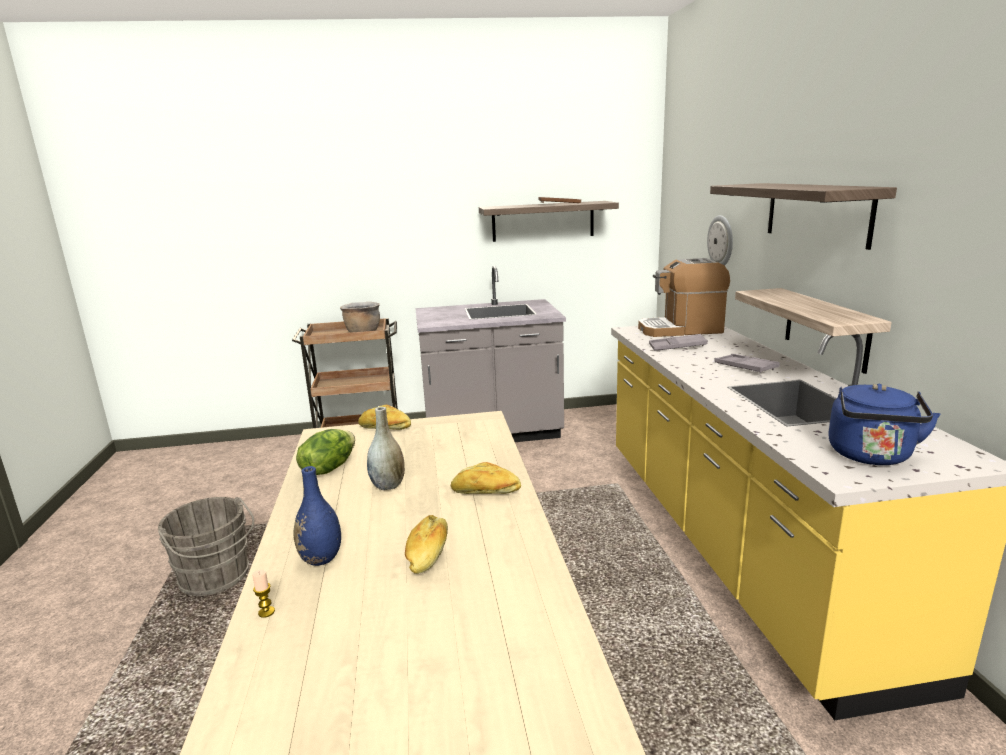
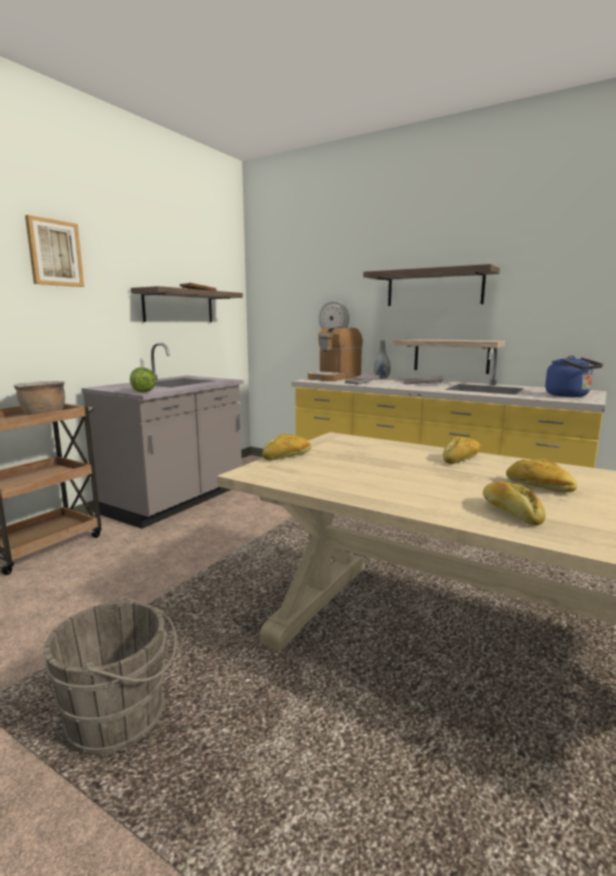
camera: 50 degrees left, 5 degrees down
candle [252,570,275,618] -> none
blue vase [294,466,341,566] -> bread [483,482,545,526]
lettuce [296,429,355,475] -> lettuce moved to [130,367,155,392]
grey vase [367,407,405,490] -> grey vase moved to [374,340,391,379]
none -> picture [25,215,84,287]

